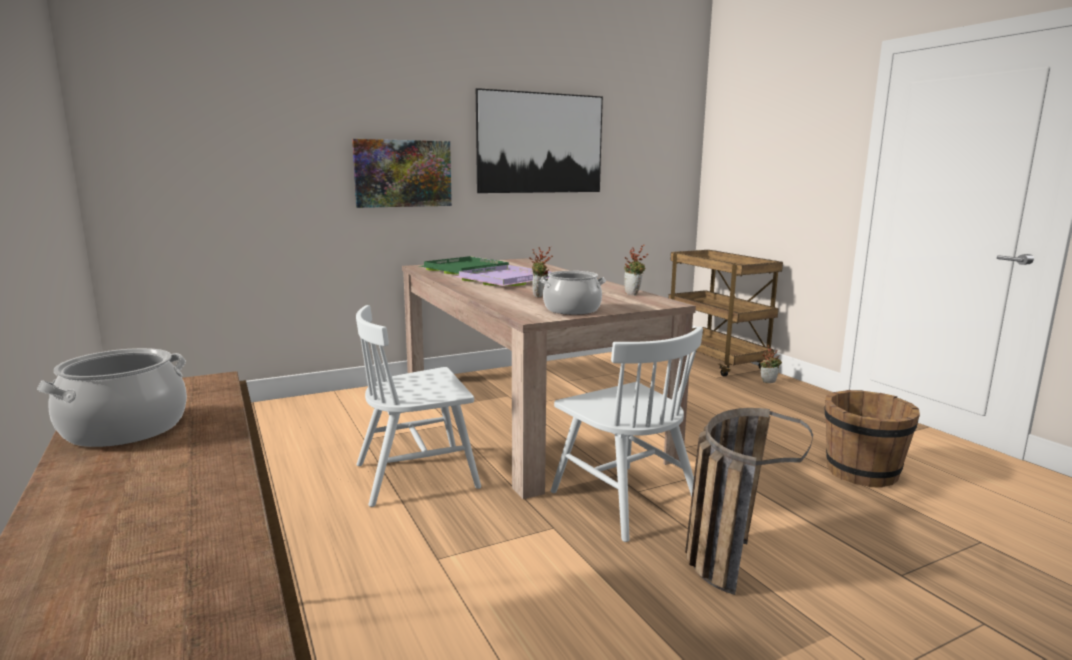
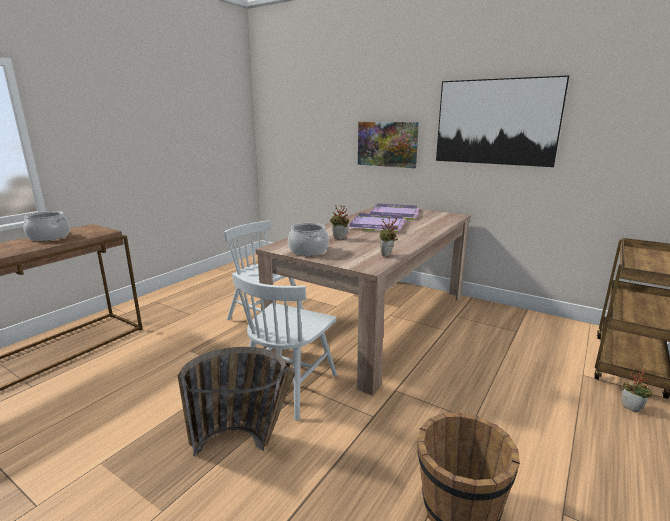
camera: 60 degrees right, 5 degrees up
green tray [420,256,509,274] -> purple tray [368,204,420,220]

